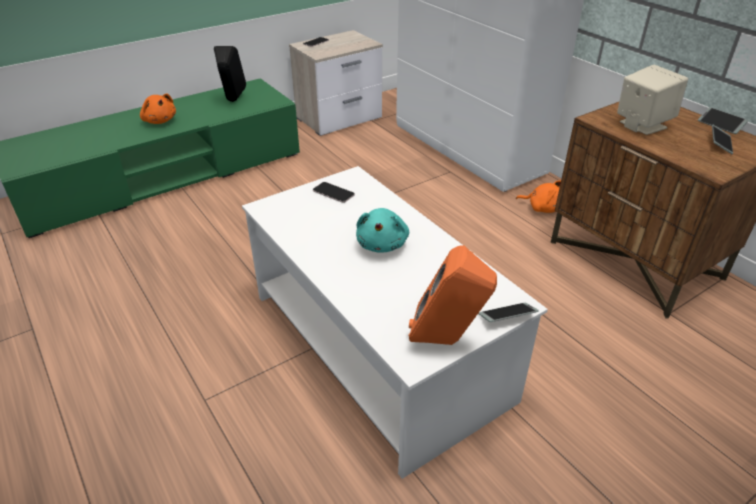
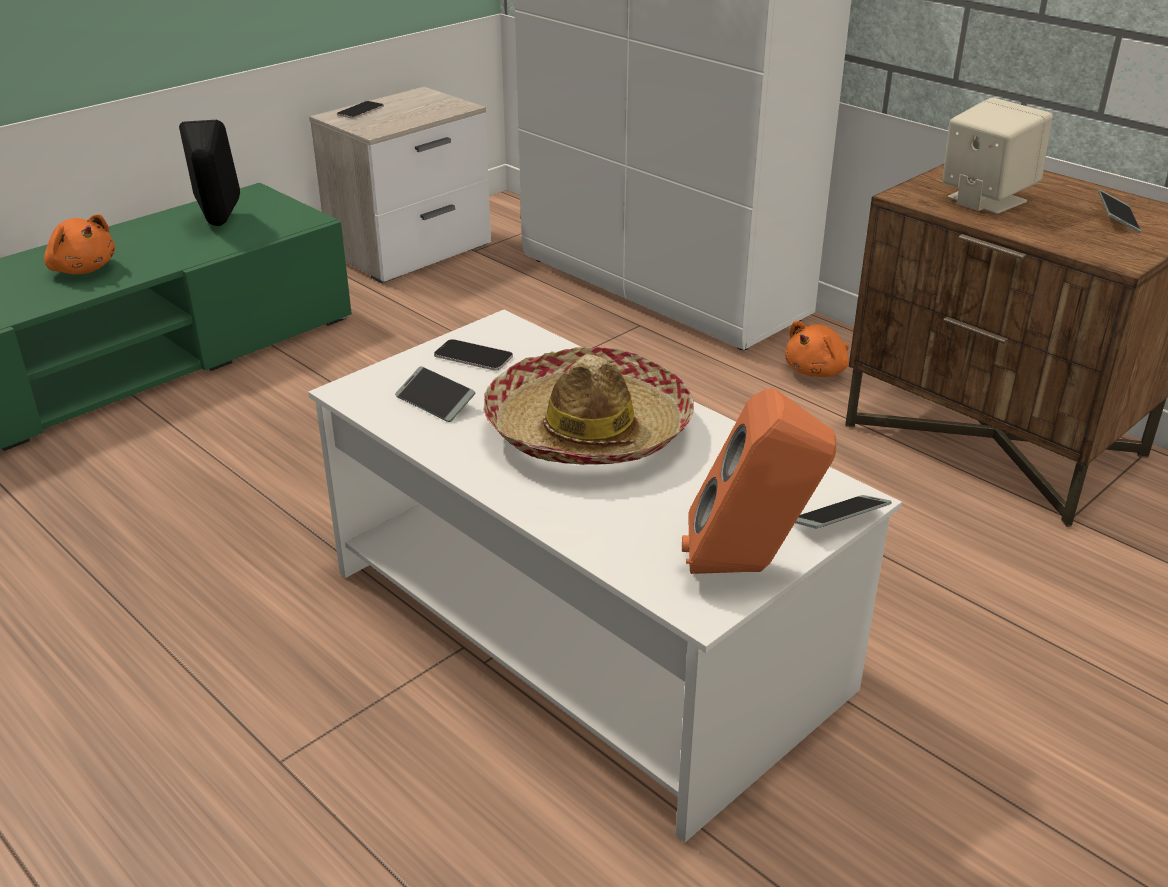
camera: 10 degrees left, 5 degrees down
turquoise plush toy [356,208,409,253] -> hat [483,347,694,465]
orange plush toy [516,180,561,213] -> orange plush toy turned 120 degrees clockwise [785,321,849,377]
phone [698,107,748,134] -> phone moved to [395,366,475,422]

